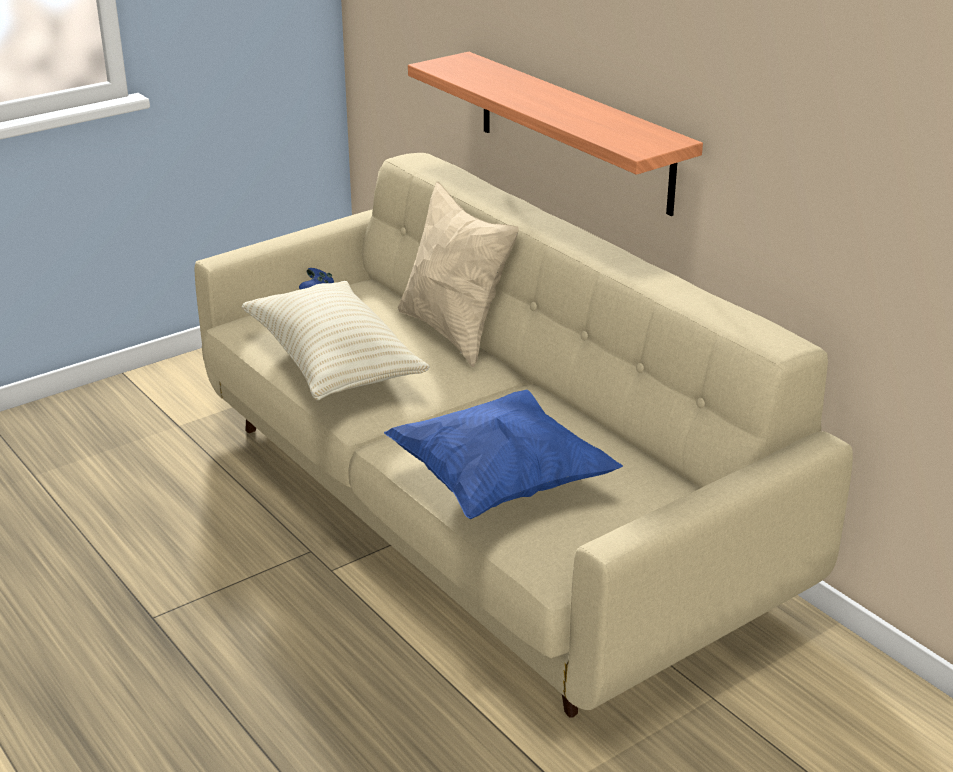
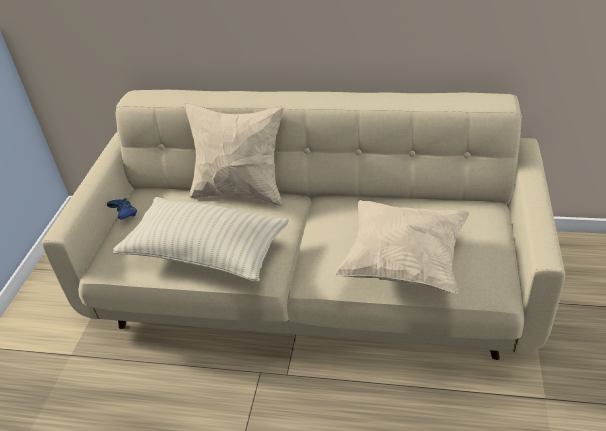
camera: 40 degrees left, 10 degrees up
blue pillow [384,390,623,519] -> beige pillow [334,200,469,293]
shelf [408,52,703,216] -> none

